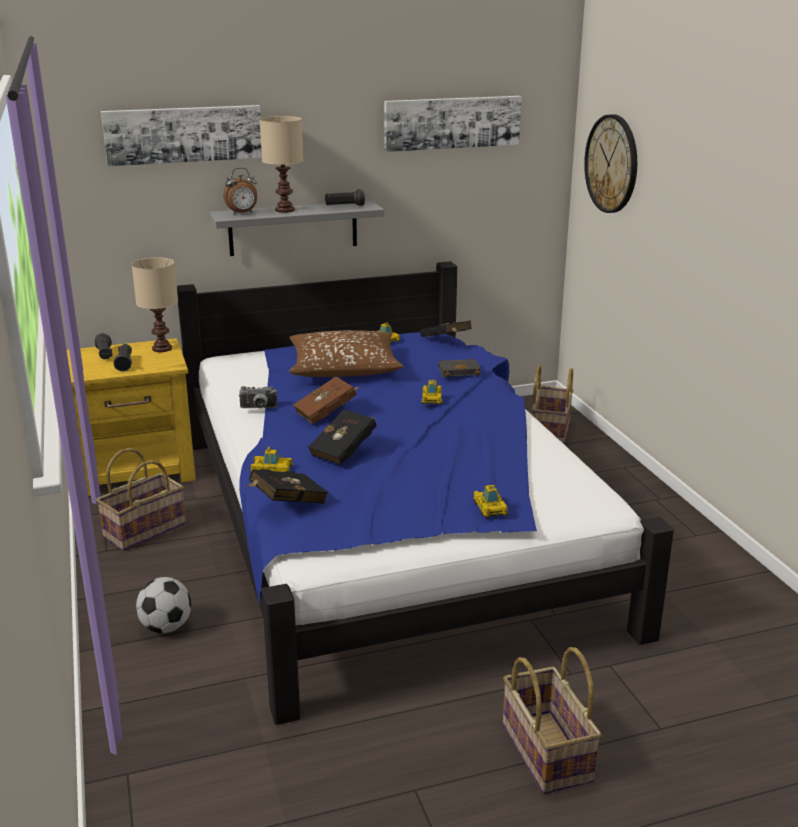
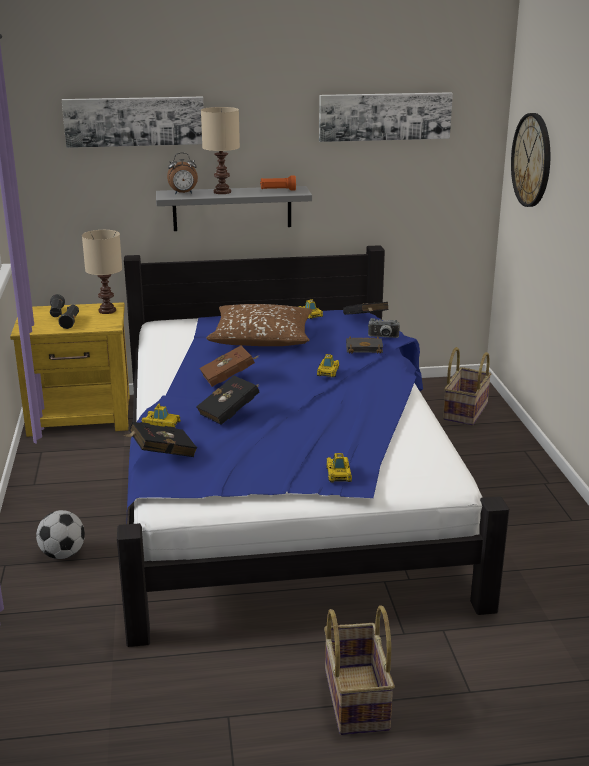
camera: 10 degrees right, 0 degrees up
basket [96,448,186,551] -> none
camera [239,386,277,408] -> camera moved to [368,318,400,338]
black flashlight [325,189,365,206] -> orange flashlight [260,175,296,191]

